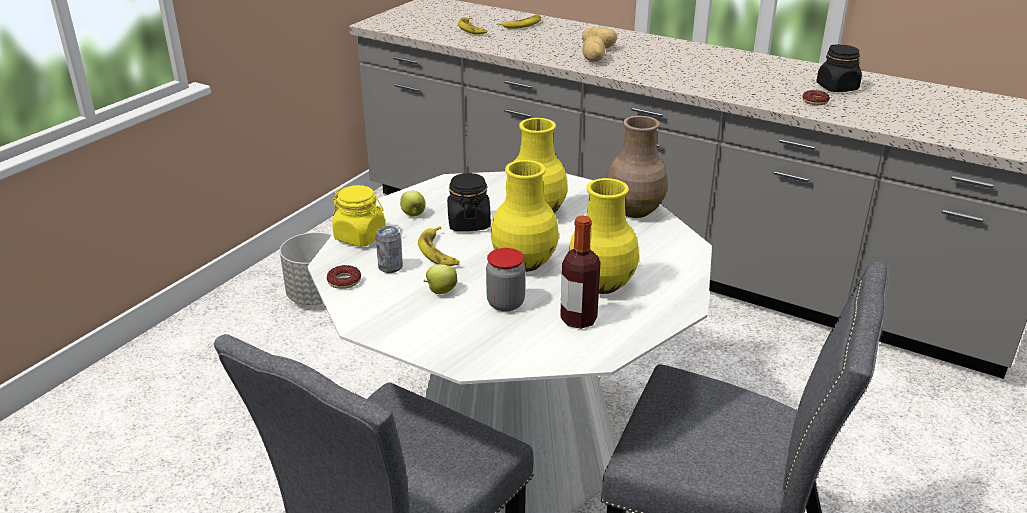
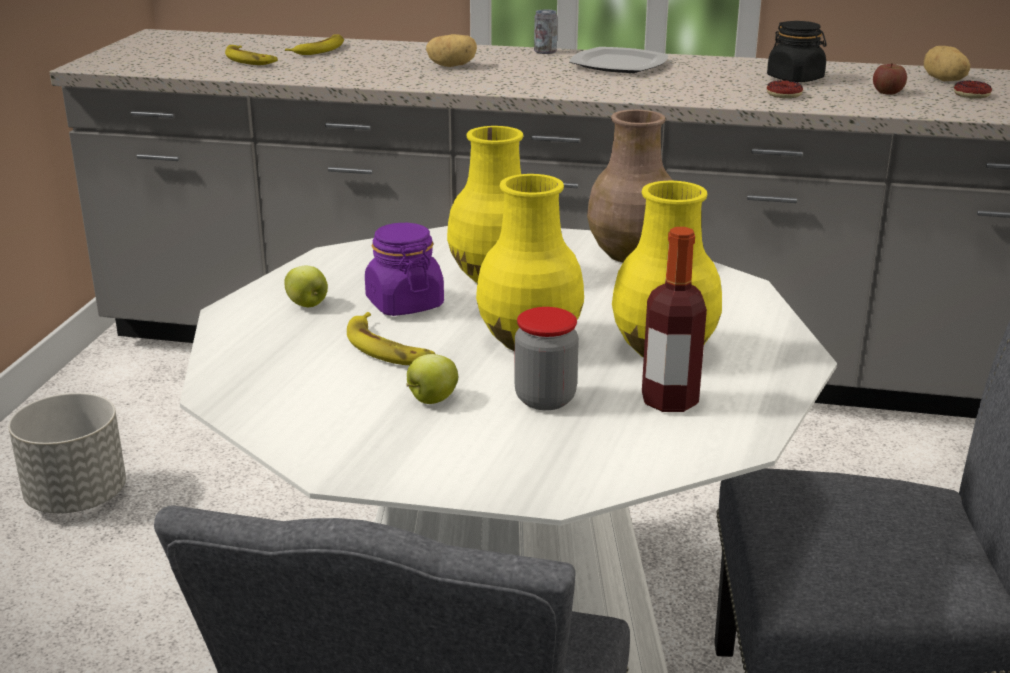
camera: 20 degrees left, 5 degrees down
donut [327,265,361,289] -> donut moved to [954,81,992,99]
yellow jar [332,185,386,247] -> none
can [376,226,403,273] -> can moved to [534,9,558,54]
black jar [447,173,491,231] -> purple jar [365,223,444,316]
potato [583,36,605,62] -> potato moved to [924,46,970,81]
none -> plate [570,47,668,73]
none -> apple [873,63,907,95]

